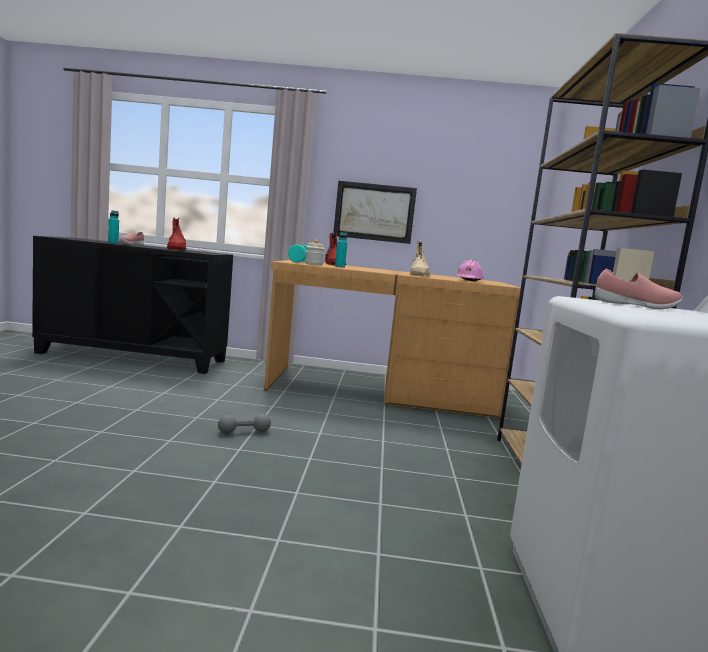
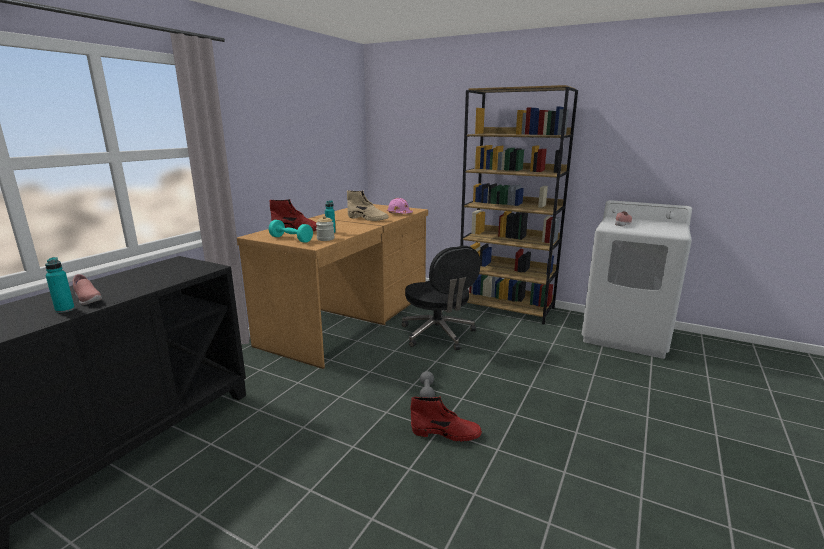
camera: 65 degrees left, 10 degrees up
red boot [167,218,186,250] -> red boot moved to [411,396,482,442]
picture [333,181,417,244] -> none
none -> black office chair [401,246,481,350]

